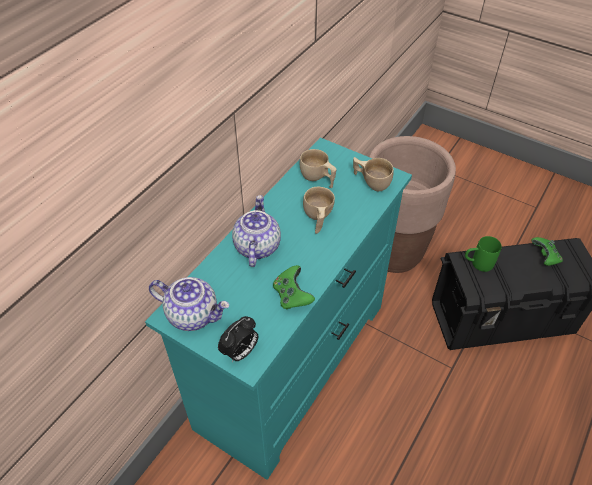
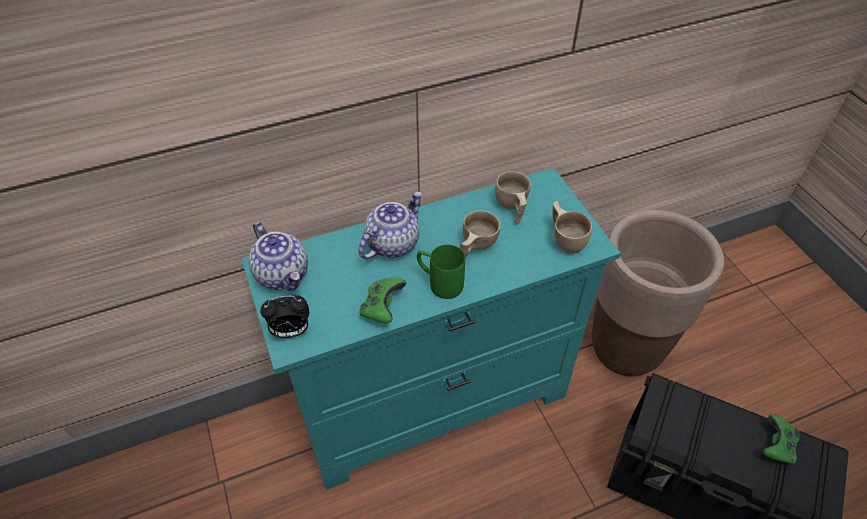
camera: 35 degrees right, 0 degrees up
green mug [465,236,502,272] -> green mug moved to [417,244,465,299]

